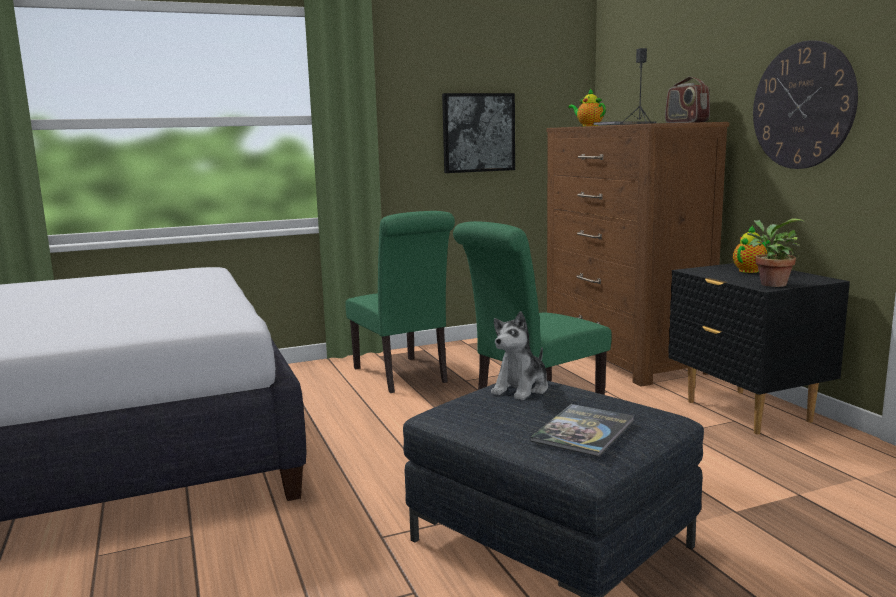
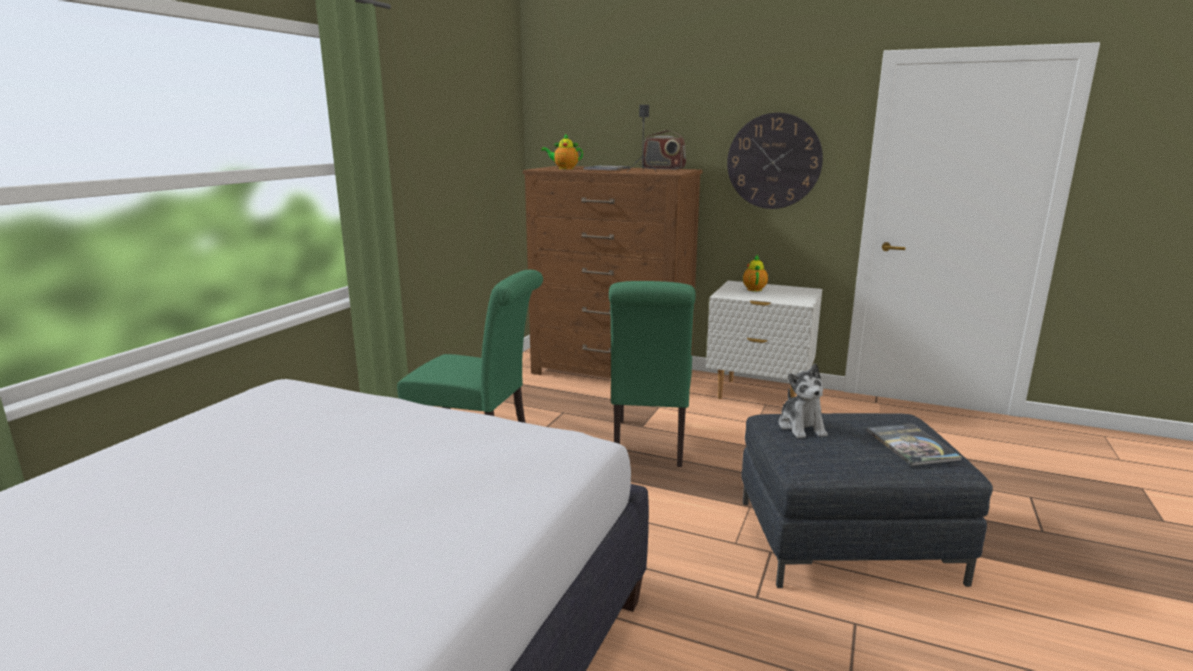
camera: 45 degrees left, 5 degrees up
picture [442,93,515,173] -> none
black nightstand [668,263,850,434] -> white nightstand [706,281,822,399]
potted plant [747,218,804,287] -> none

